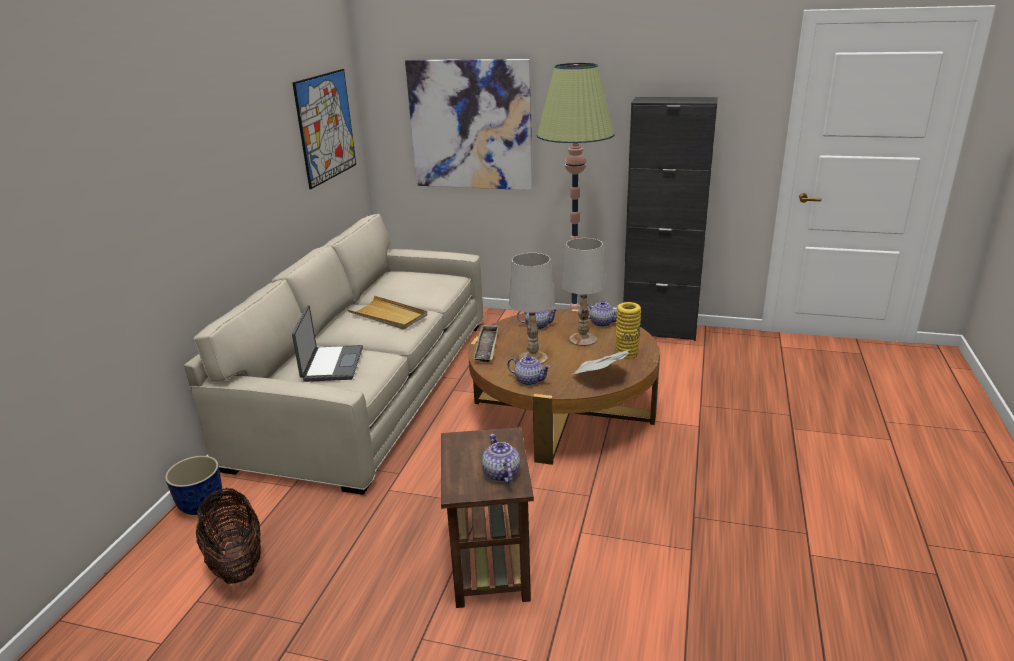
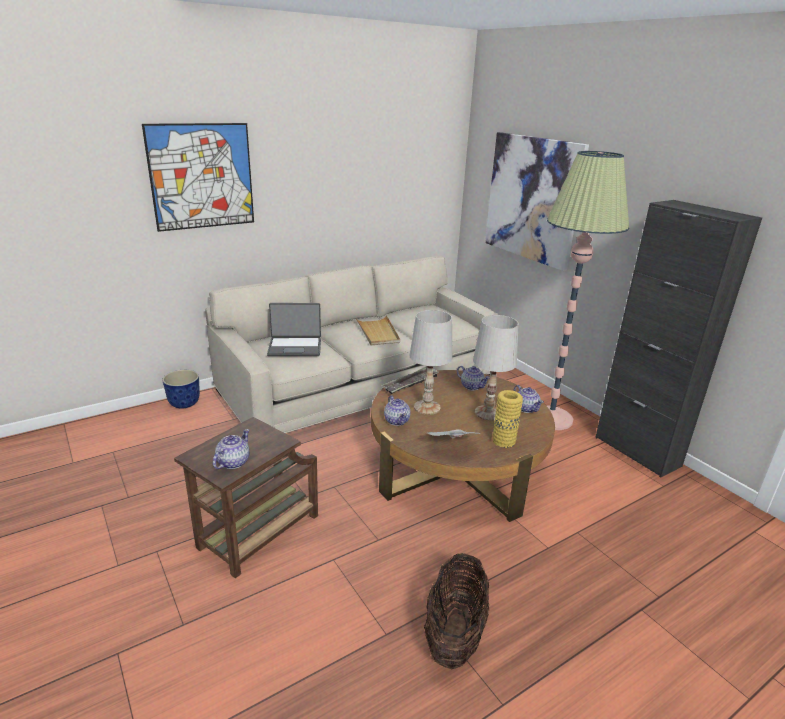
camera: 40 degrees right, 0 degrees up
basket [196,488,261,584] -> basket moved to [424,553,489,670]
picture [292,69,356,189] -> picture moved to [142,123,254,232]
laptop [292,305,363,382] -> laptop turned 45 degrees clockwise [267,303,321,356]

